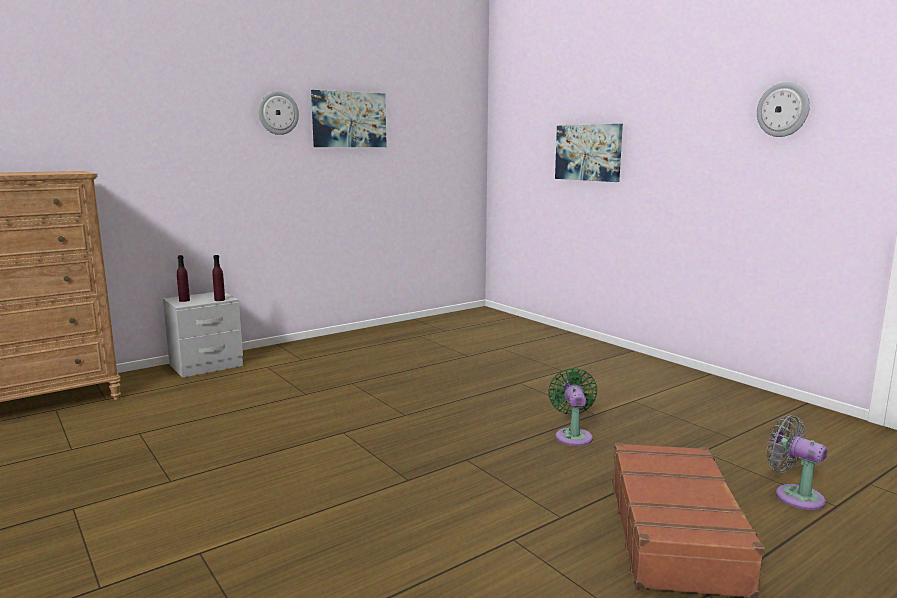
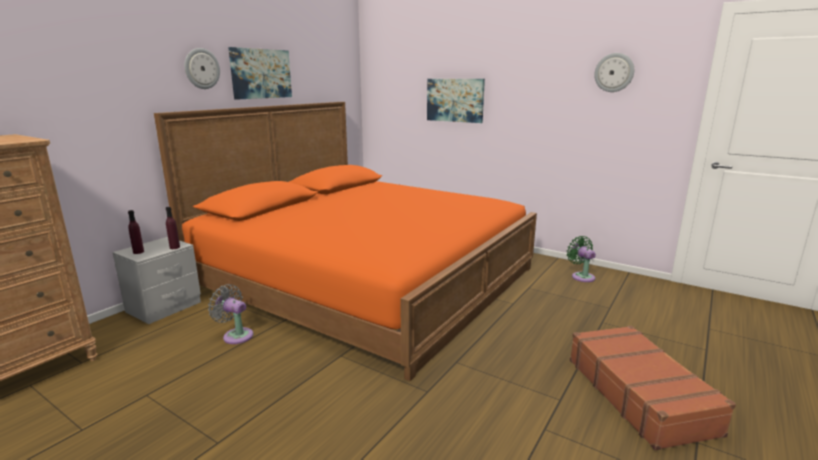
camera: 20 degrees left, 5 degrees up
green fan [548,368,598,446] -> green fan moved to [567,236,596,282]
grey fan [767,415,828,510] -> grey fan moved to [208,284,253,344]
none -> orange bed [154,102,537,381]

